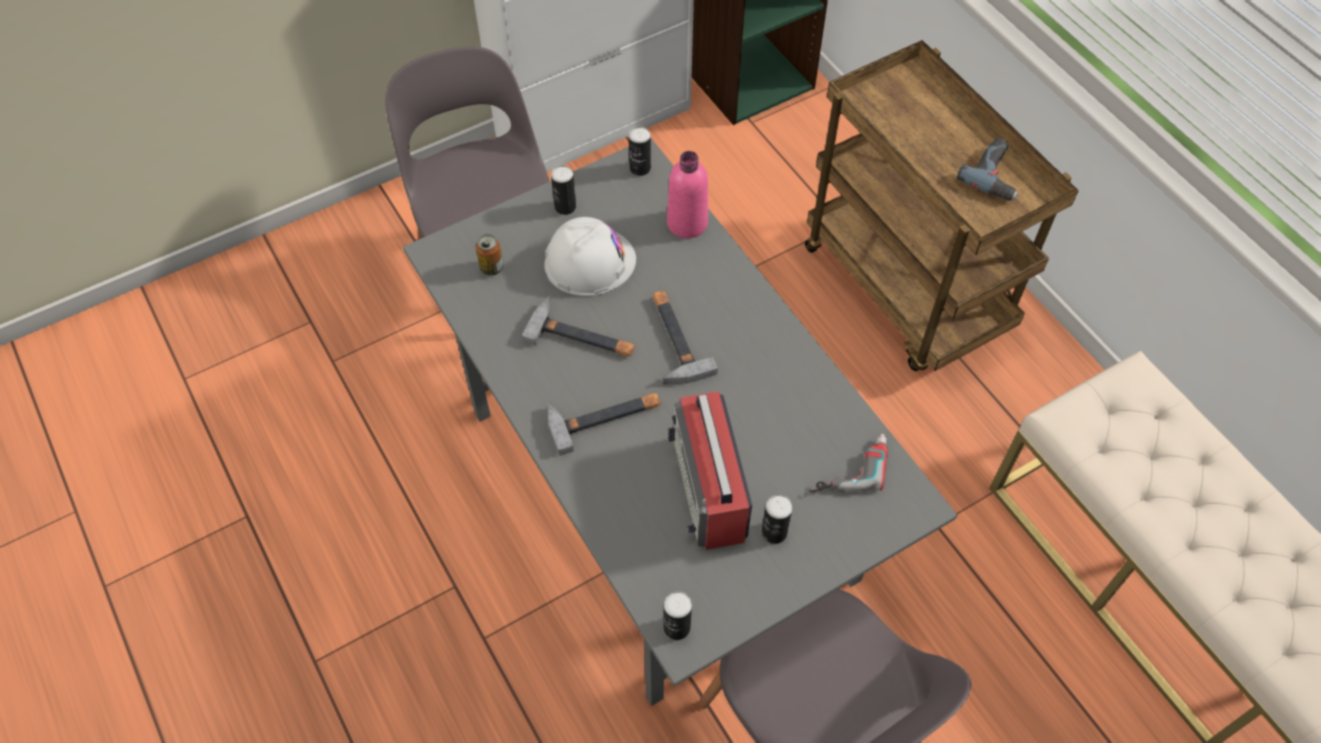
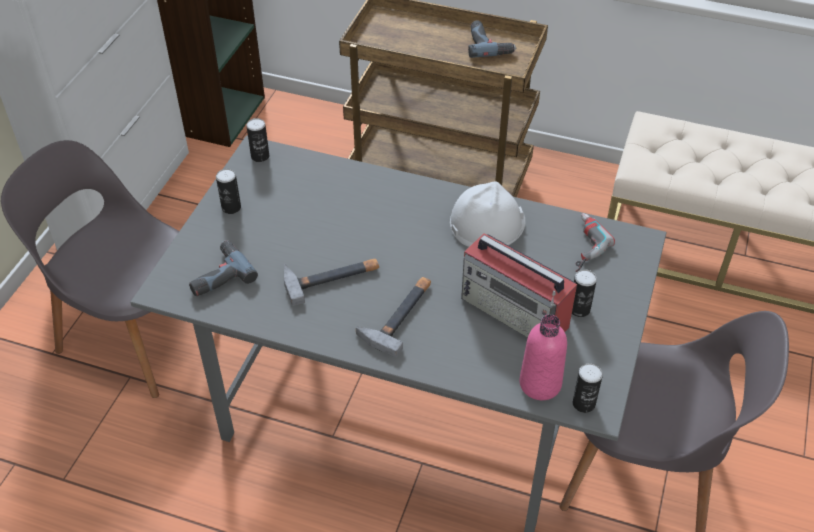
camera: 40 degrees left, 10 degrees down
can [476,234,503,275] -> power drill [189,241,258,296]
white hard hat [544,217,636,296] -> white hard hat moved to [450,181,526,247]
hammer [653,290,718,385] -> none
pink bottle [667,151,708,238] -> pink bottle moved to [520,314,567,400]

